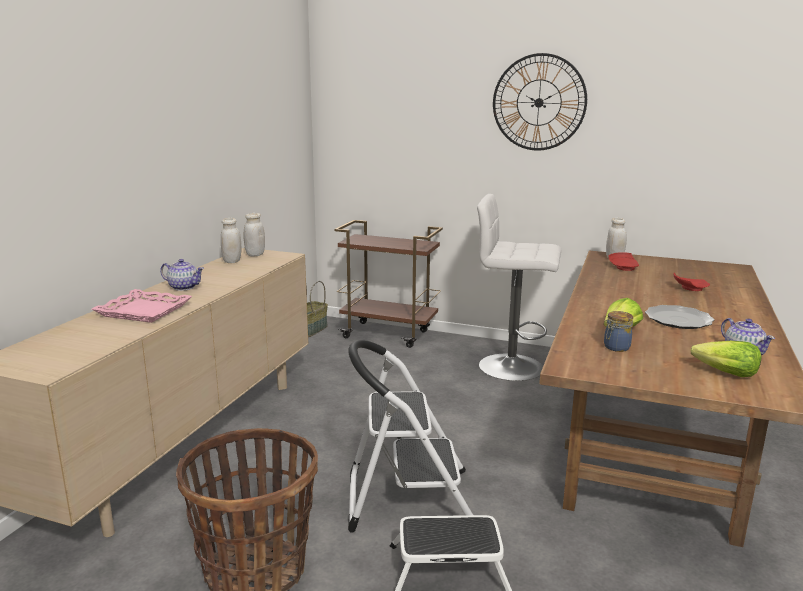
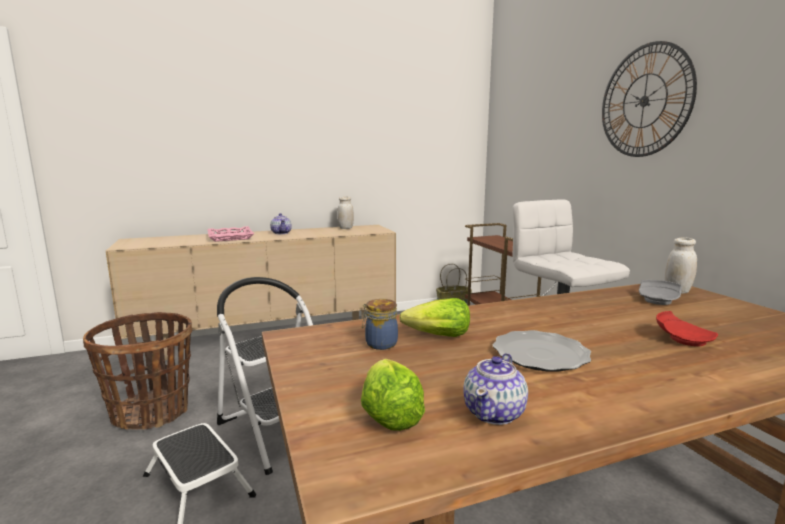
camera: 50 degrees right, 5 degrees down
white jar [243,213,265,256] -> none
red plate [608,252,639,271] -> grey plate [639,280,682,305]

